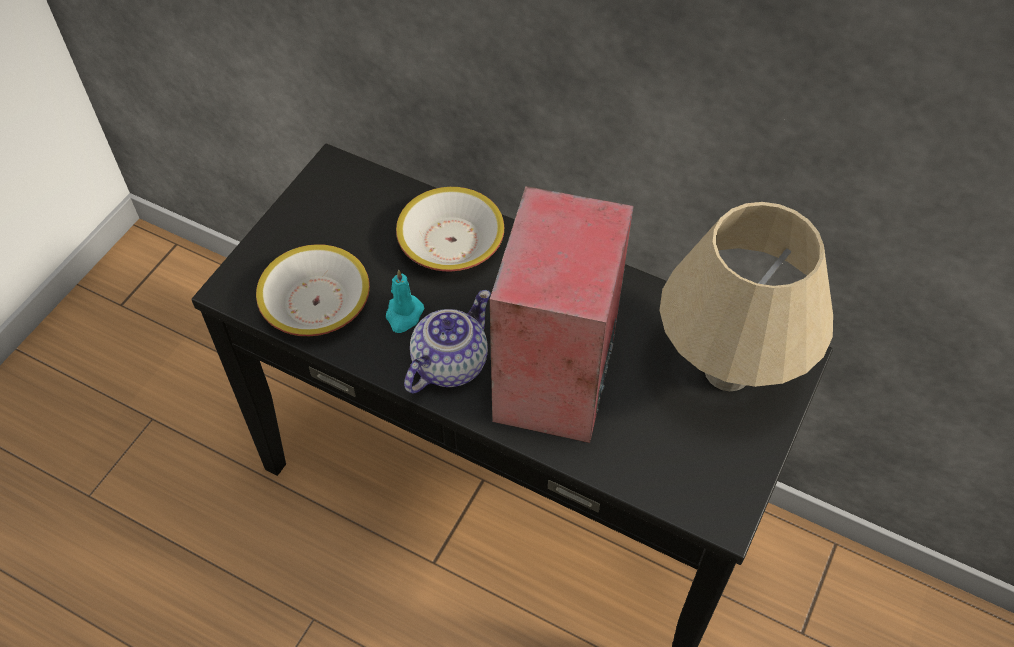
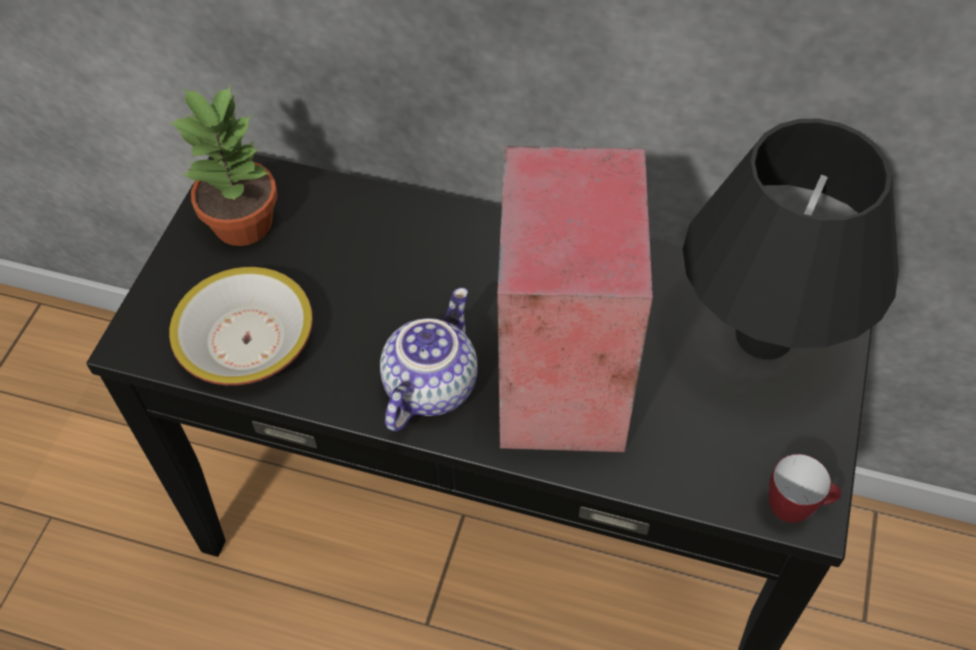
camera: 10 degrees left, 0 degrees up
turquoise candle [386,269,424,333] -> none
bowl [396,187,504,271] -> none
beige table lamp [659,202,833,391] -> black table lamp [683,119,899,360]
none -> potted plant [168,85,277,246]
none -> mug [769,454,841,523]

